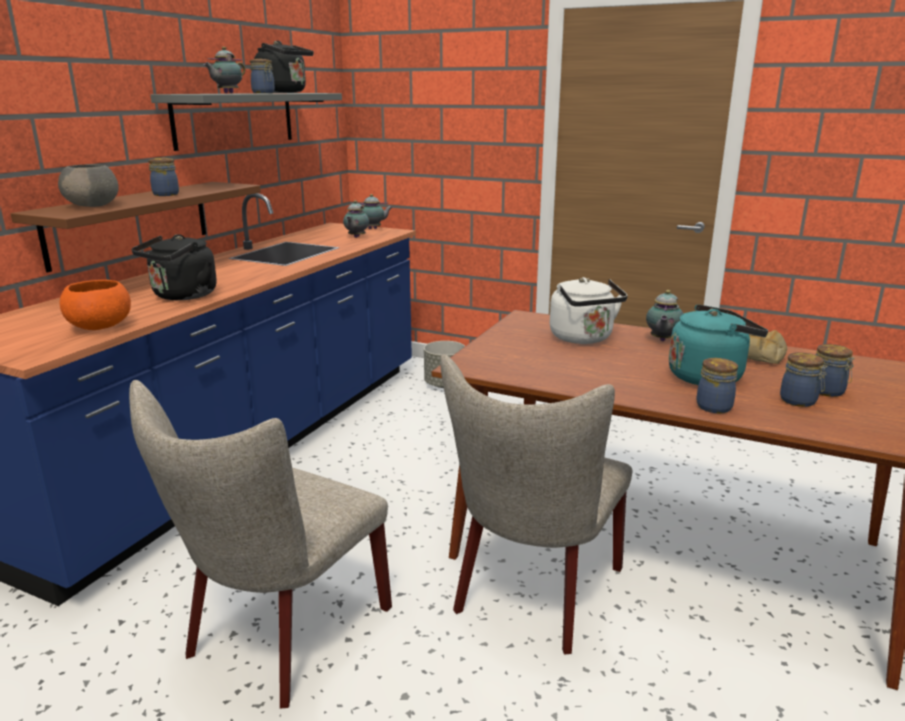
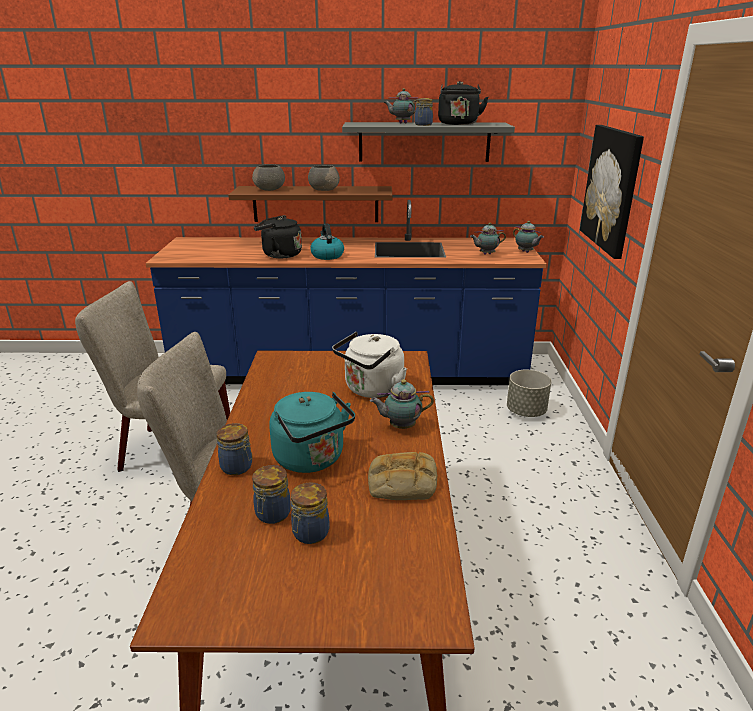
camera: 65 degrees right, 5 degrees up
orange bowl [60,280,131,330] -> none
jar [148,158,179,196] -> grey bowl [308,165,340,191]
none -> kettle [310,224,344,260]
none -> picture [580,125,644,259]

